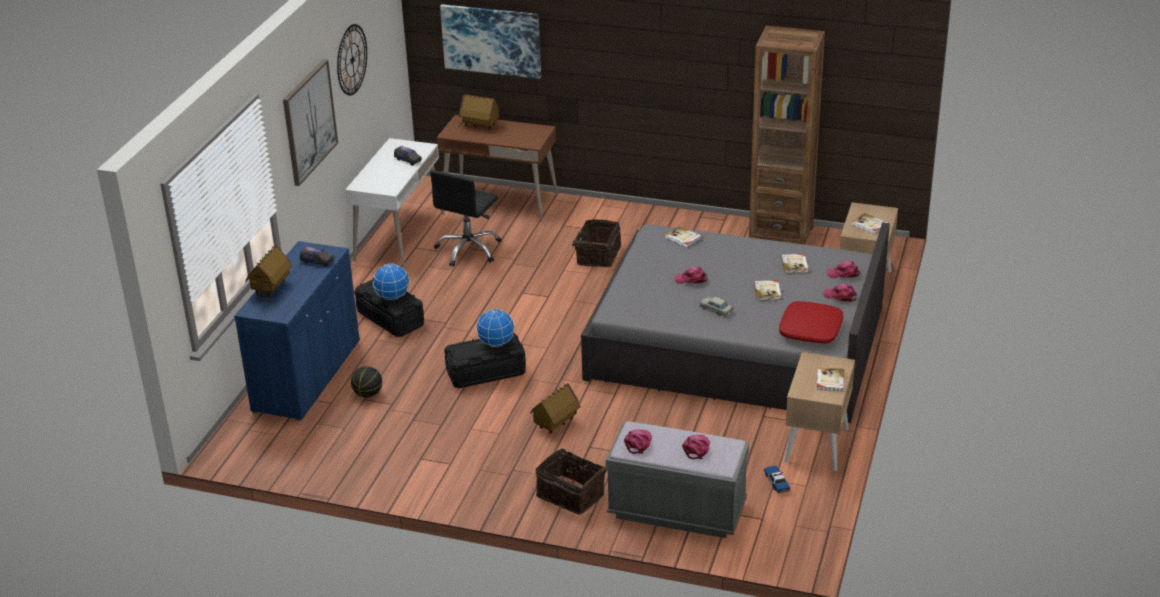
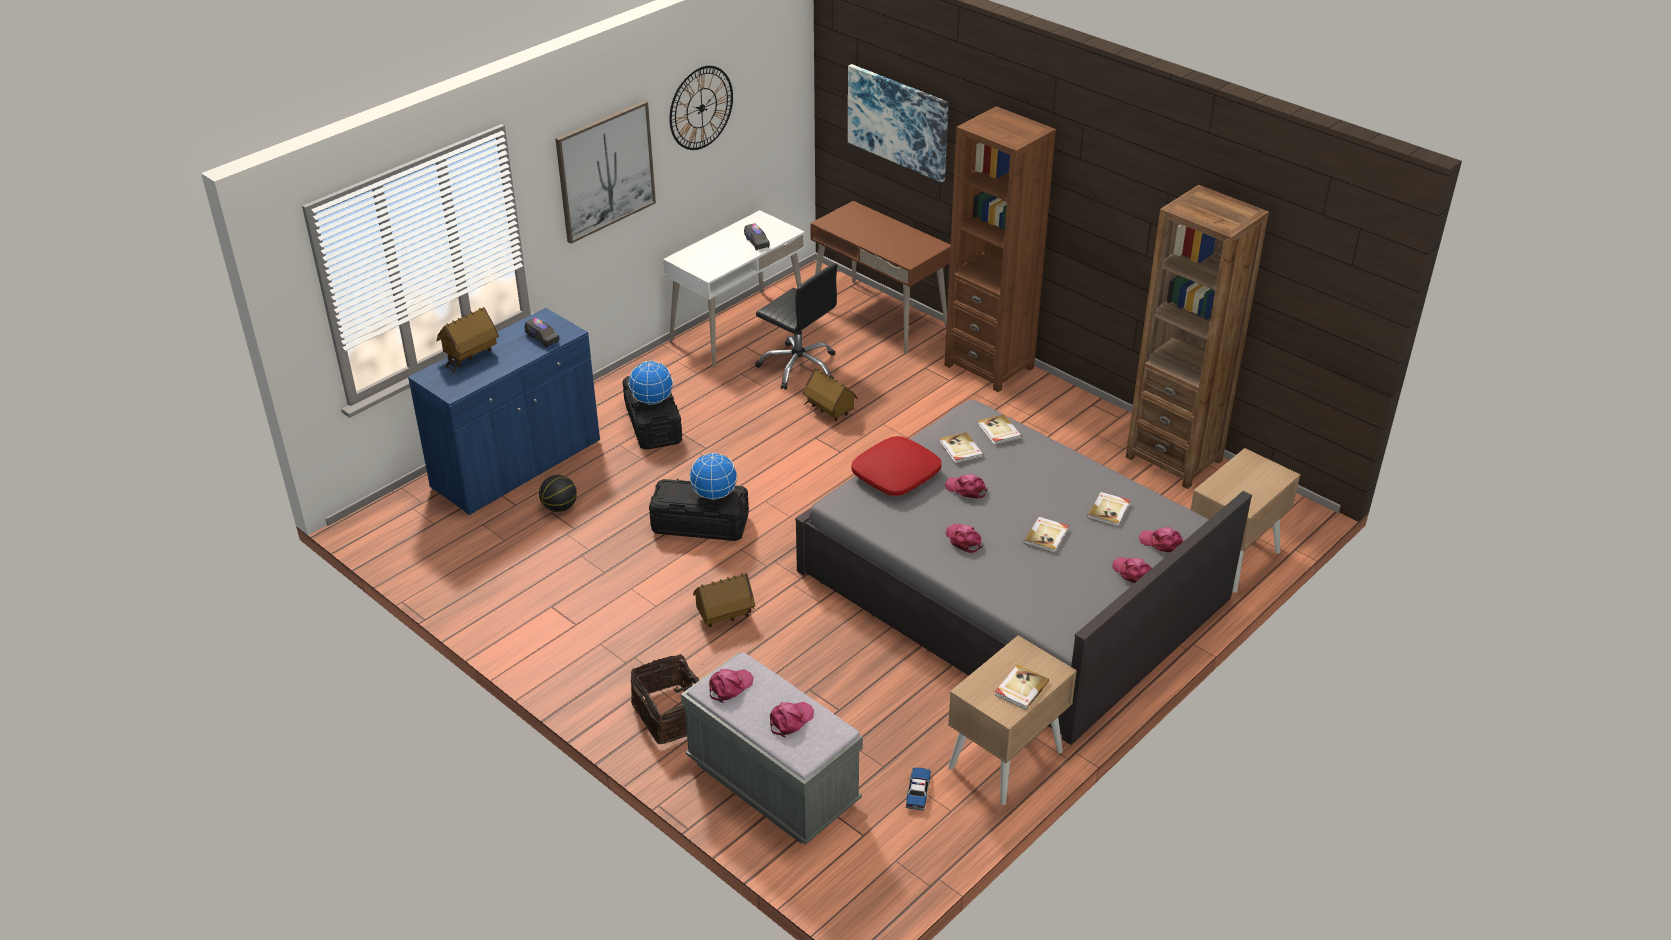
camera: 25 degrees right, 5 degrees up
black office chair [430,170,502,267] -> black office chair turned 105 degrees counterclockwise [755,263,838,390]
toy house [458,94,501,130] -> toy house moved to [803,368,858,421]
basket [572,219,621,267] -> none
beige toy car [699,296,733,317] -> pink cap [946,524,983,553]
red pillow [779,301,843,343] -> red pillow moved to [851,436,942,496]
book [851,213,888,234] -> book moved to [940,432,983,464]
none -> brown bookcase [945,106,1056,392]

